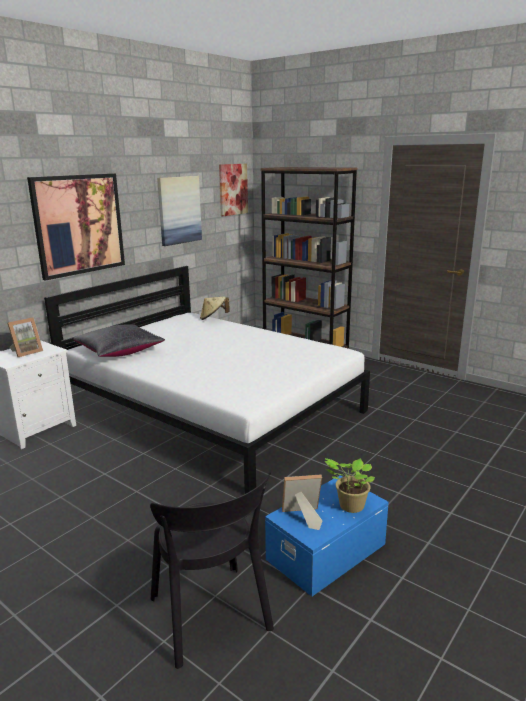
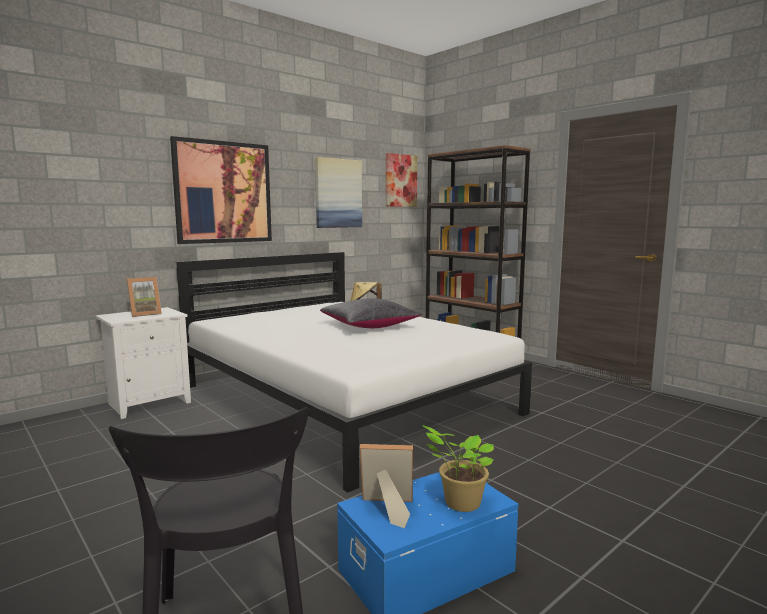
camera: 10 degrees right, 10 degrees down
black pillow [73,324,165,357] -> black pillow moved to [320,298,422,328]

